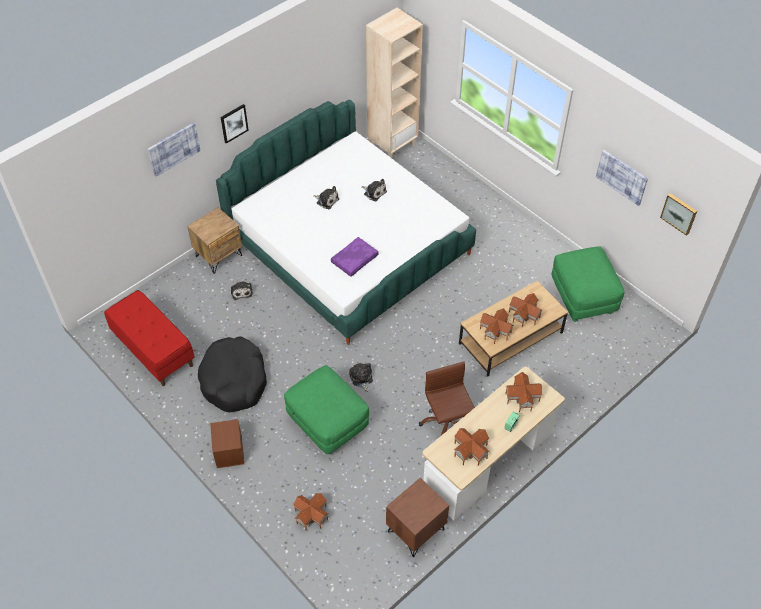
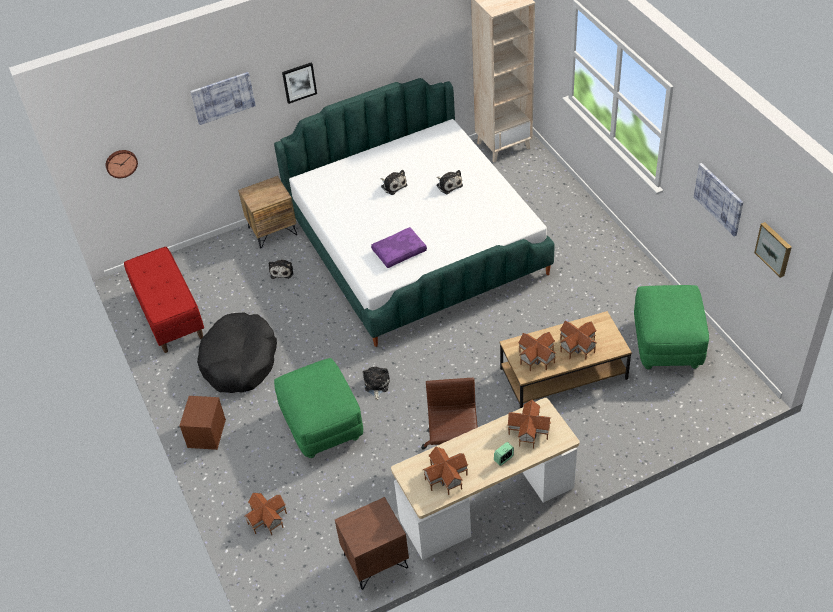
camera: 20 degrees right, 5 degrees down
none -> wall clock [106,150,138,178]

